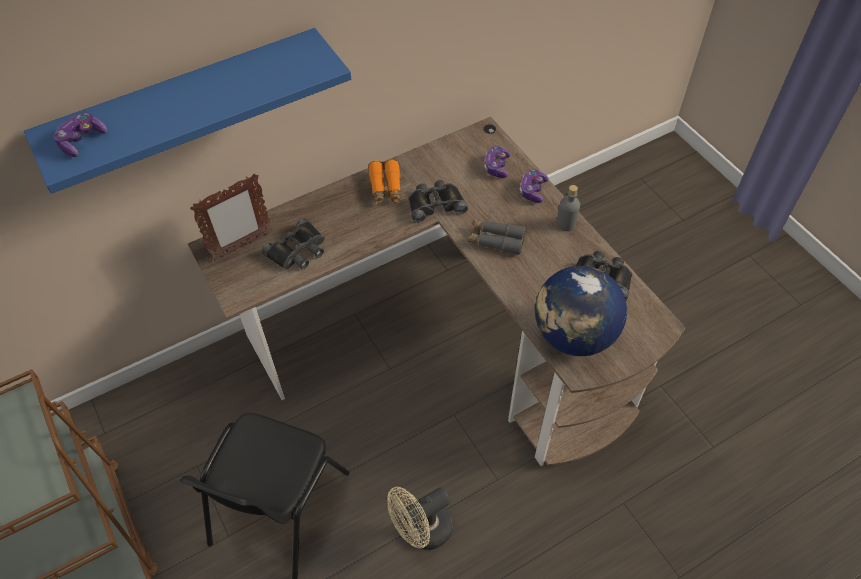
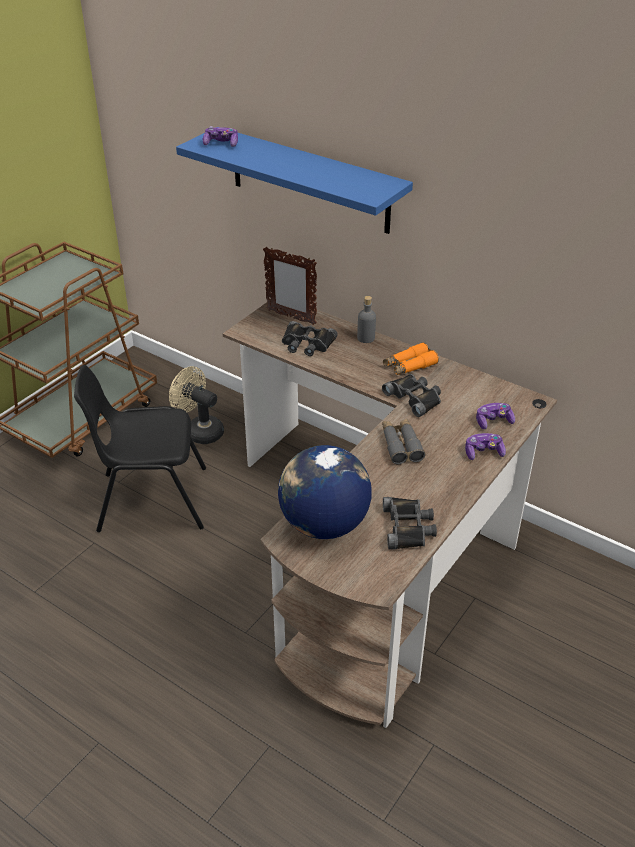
camera: 65 degrees right, 15 degrees down
beige fan [387,487,453,550] -> beige fan moved to [169,366,224,444]
grey bottle [556,185,580,231] -> grey bottle moved to [357,296,376,343]

